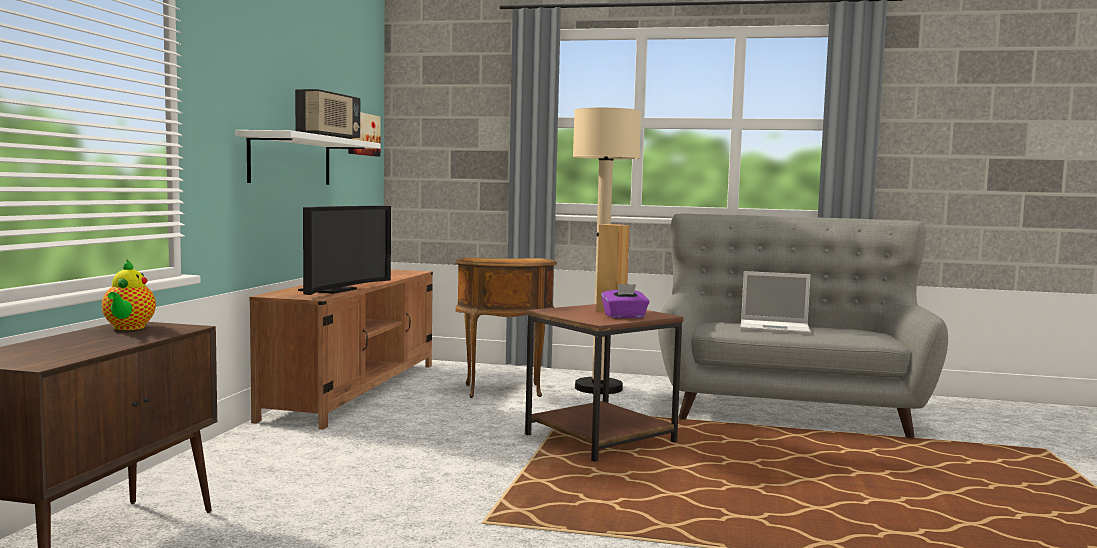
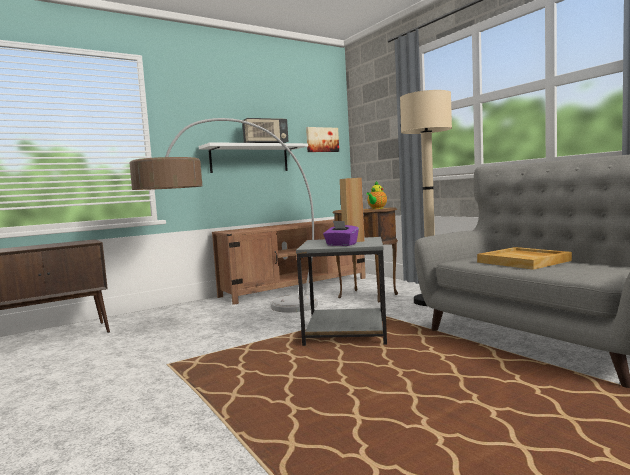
camera: 45 degrees right, 0 degrees up
teapot [102,260,156,330] -> teapot moved to [366,181,387,209]
television [298,206,391,295] -> none
brown side table [525,304,683,462] -> grey side table [296,237,387,346]
laptop [740,271,811,335] -> beige tray [477,247,572,270]
none -> floor lamp [129,118,318,312]

